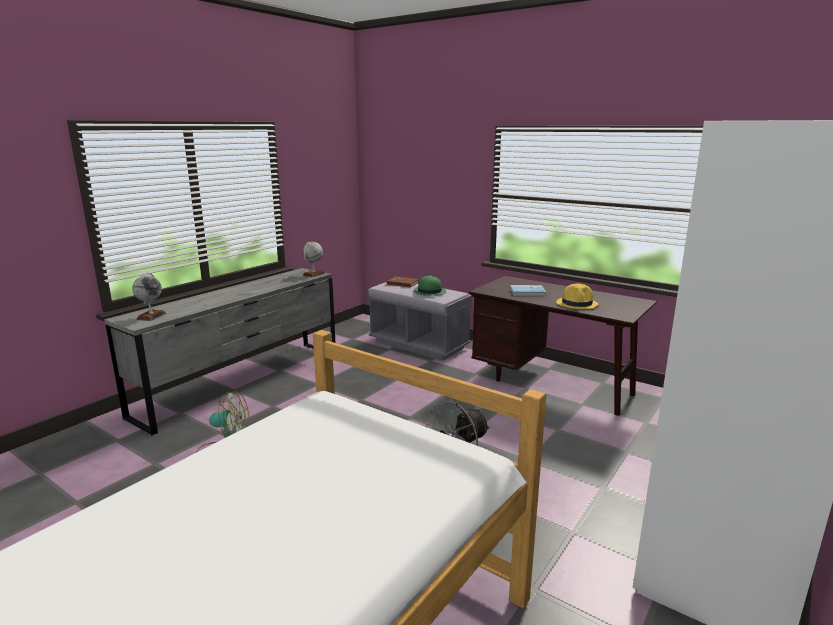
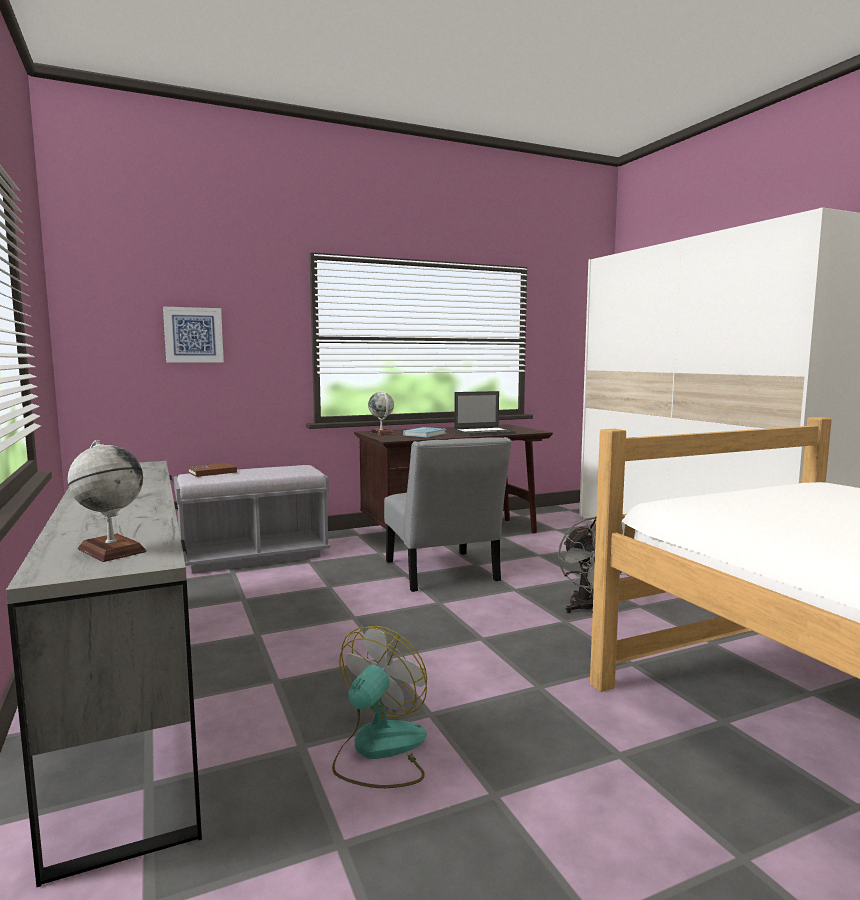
camera: 60 degrees left, 10 degrees down
globe [302,242,325,277] -> globe moved to [368,391,394,435]
green hat [413,275,446,296] -> none
yellow hat [556,284,598,309] -> laptop [454,391,515,436]
none -> picture [163,307,224,363]
none -> grey chair [384,437,512,592]

